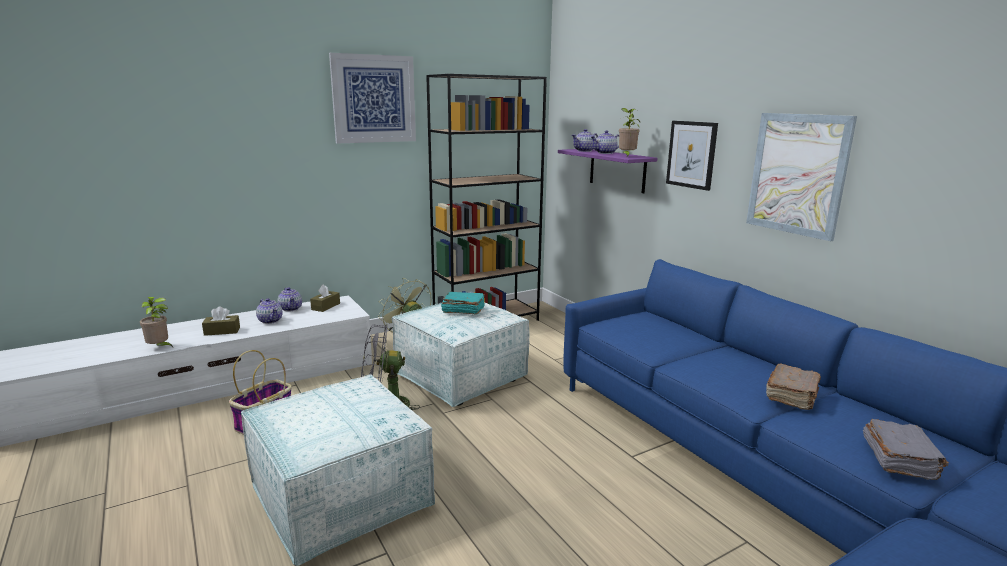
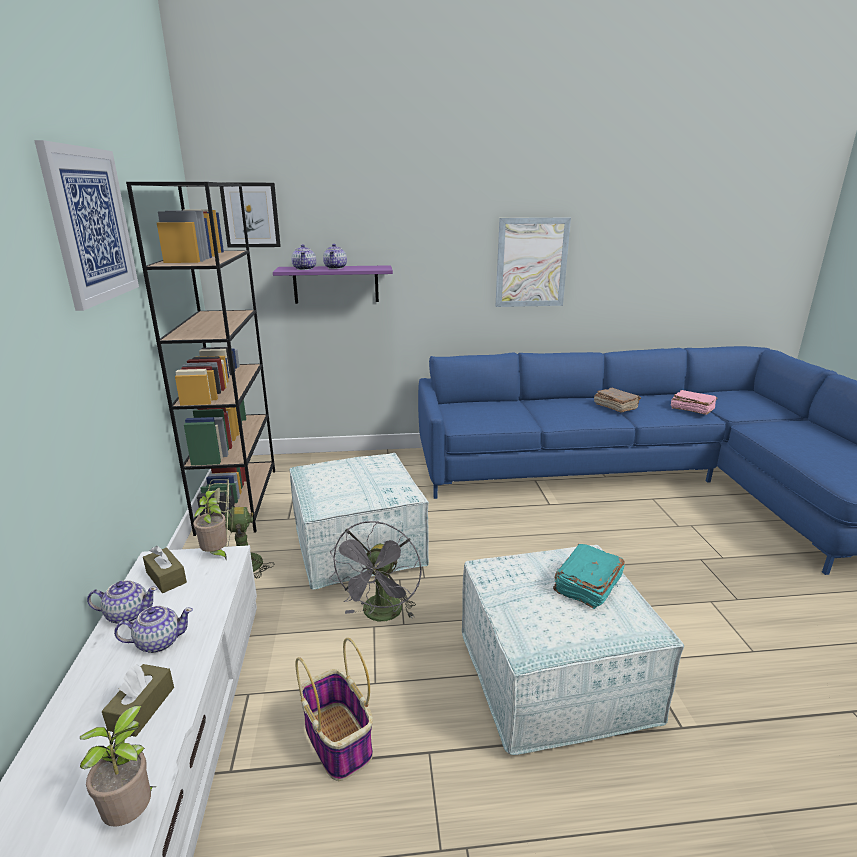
camera: 65 degrees left, 5 degrees up
turquoise book [441,291,485,315] -> turquoise book moved to [553,544,625,609]
potted plant [619,108,640,157] -> potted plant moved to [193,491,227,561]
picture [666,121,718,191] -> picture moved to [220,183,281,248]
grey book [863,419,949,480] -> pink book [671,390,717,415]

